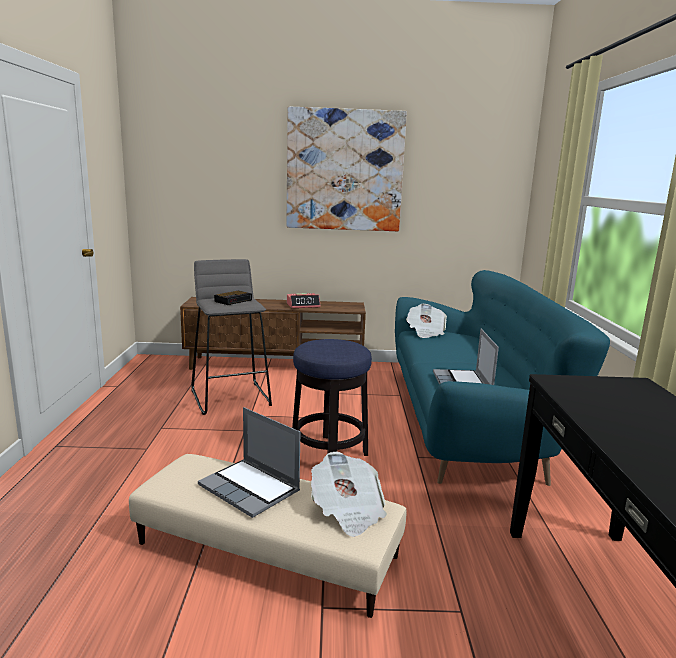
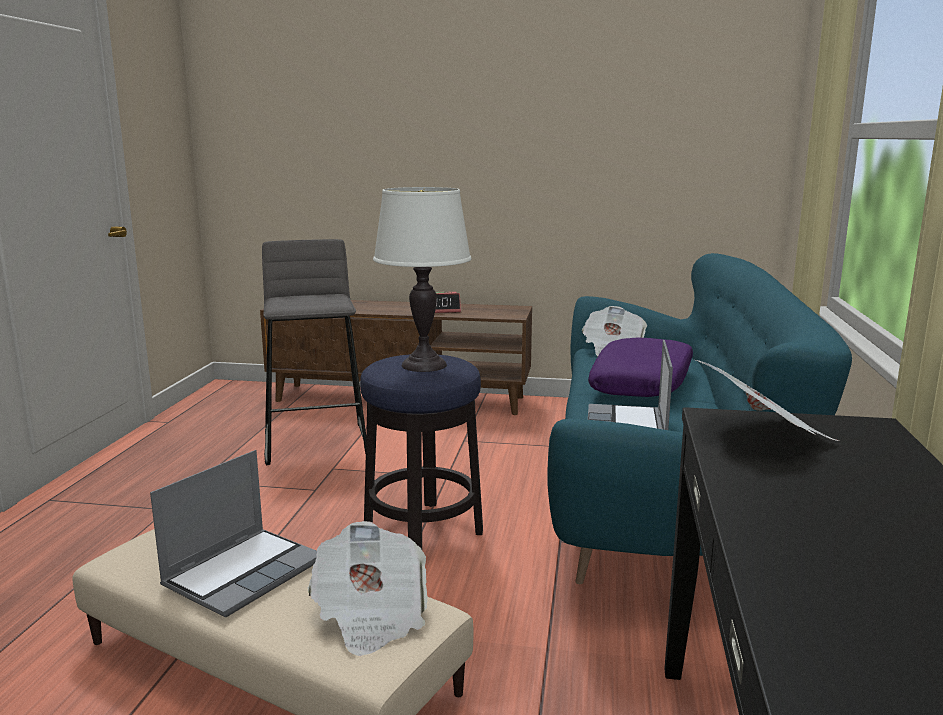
camera: 10 degrees right, 0 degrees up
laptop [198,407,300,518] -> laptop turned 105 degrees counterclockwise [150,450,317,617]
alarm clock [214,291,252,305] -> none
picture [286,107,407,231] -> none
none -> white table lamp [373,187,471,372]
none -> purple pillow [588,338,693,397]
none -> newspaper [696,360,839,441]

